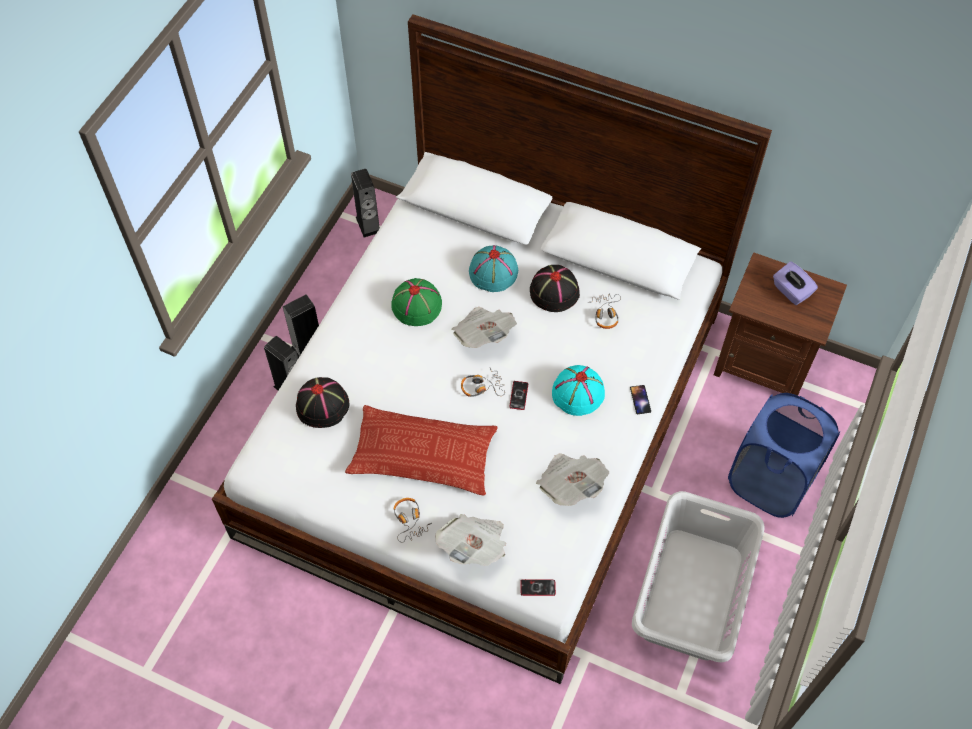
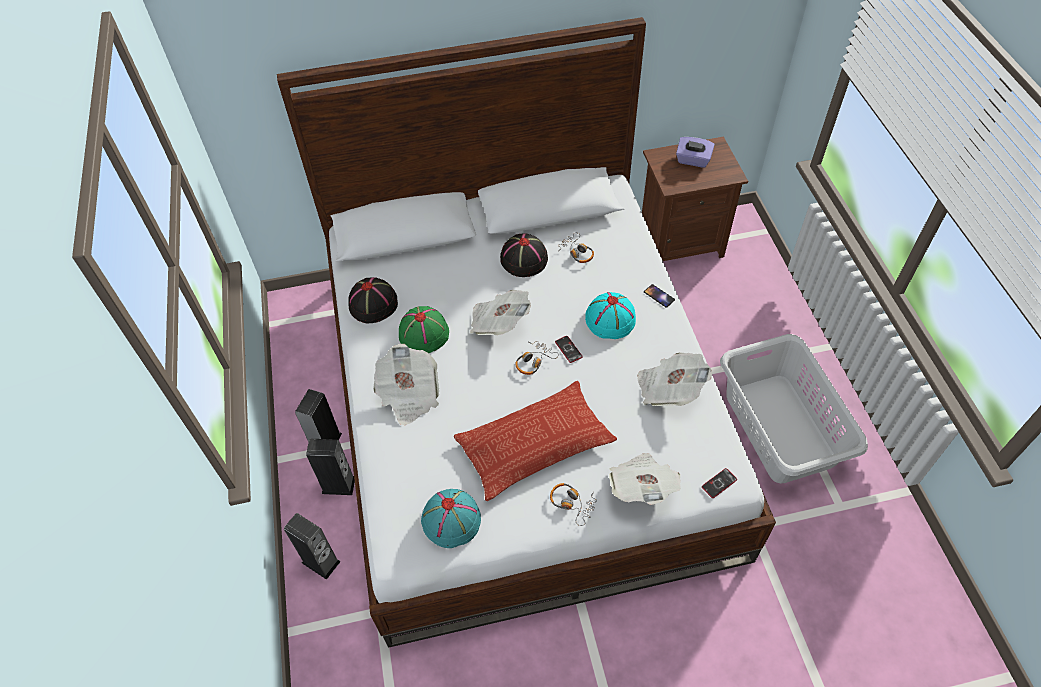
camera: 35 degrees left, 5 degrees down
black hat [296,377,349,428] -> black hat moved to [348,277,398,324]
speaker [351,169,380,238] -> speaker moved to [284,513,341,580]
turquoise hat [469,245,518,292] -> turquoise hat moved to [421,489,481,548]
blue laundry basket [728,393,840,518] -> none
none -> newspaper [373,344,439,425]

